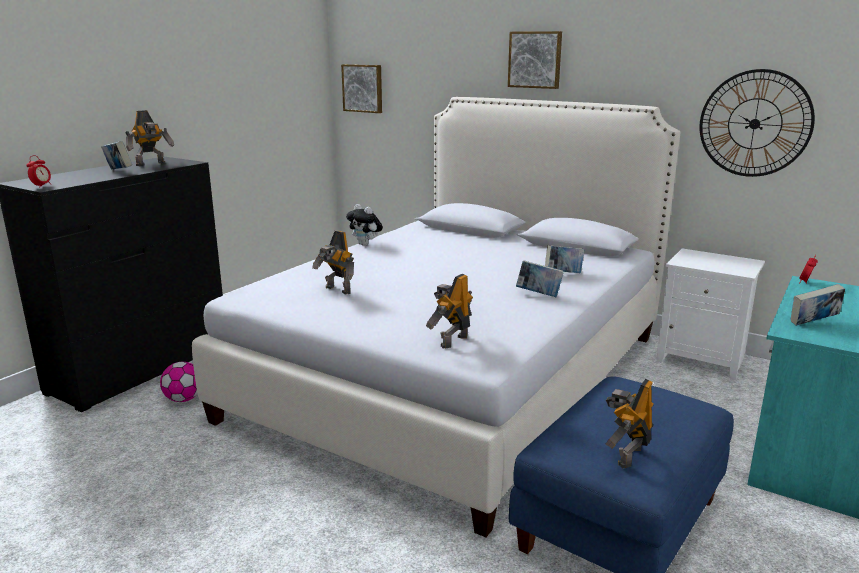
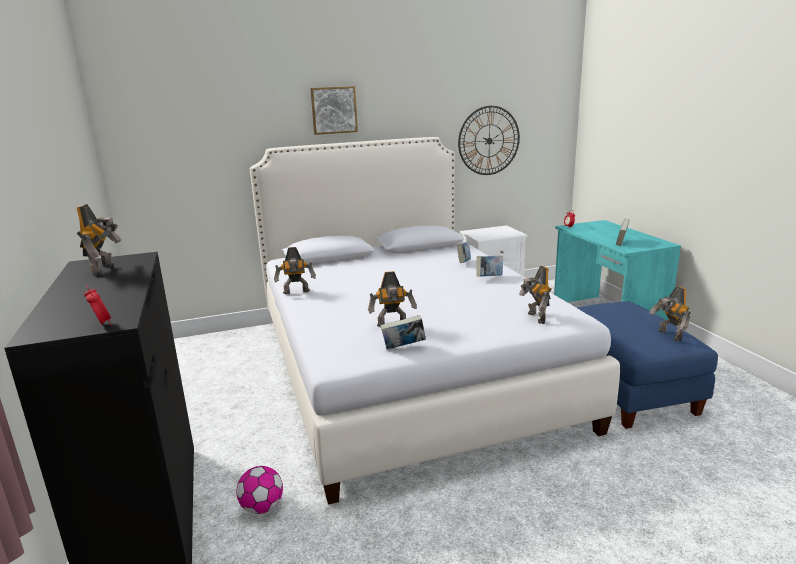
camera: 50 degrees left, 0 degrees up
book [101,141,132,170] -> book moved to [380,315,426,349]
picture [341,64,382,113] -> none
plush toy [346,204,383,246] -> toy robot [274,247,316,294]

